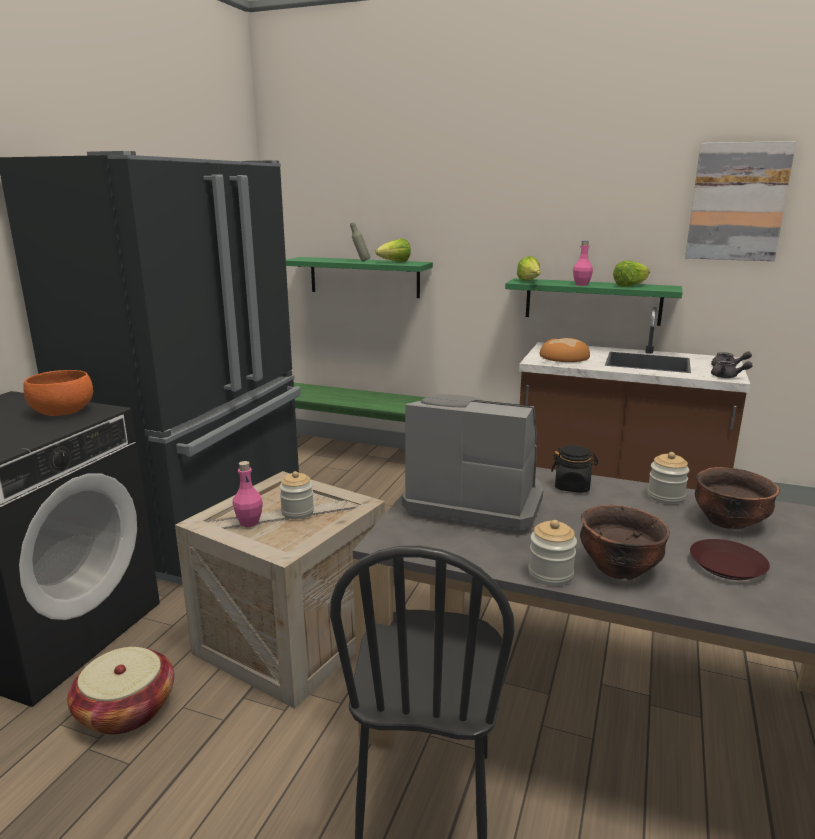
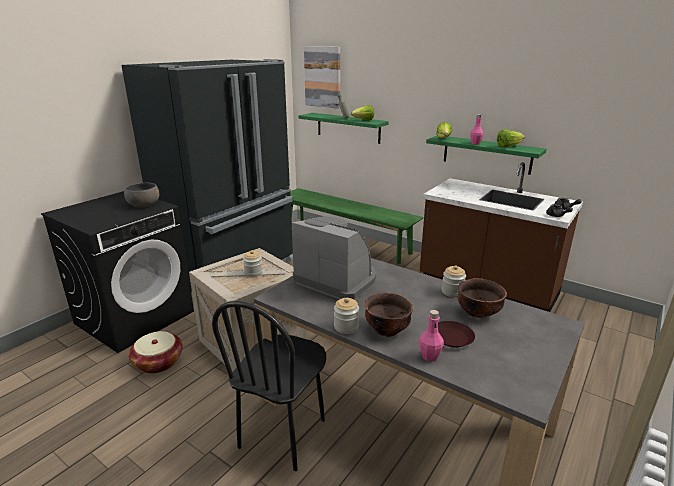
camera: 15 degrees right, 5 degrees up
orange bowl [24,370,93,416] -> grey bowl [124,183,159,207]
pink bottle [233,461,263,527] -> pink bottle moved to [419,310,444,362]
bread [540,338,590,362] -> none
black jar [551,445,598,492] -> none
picture [685,141,796,261] -> picture moved to [304,46,340,109]

